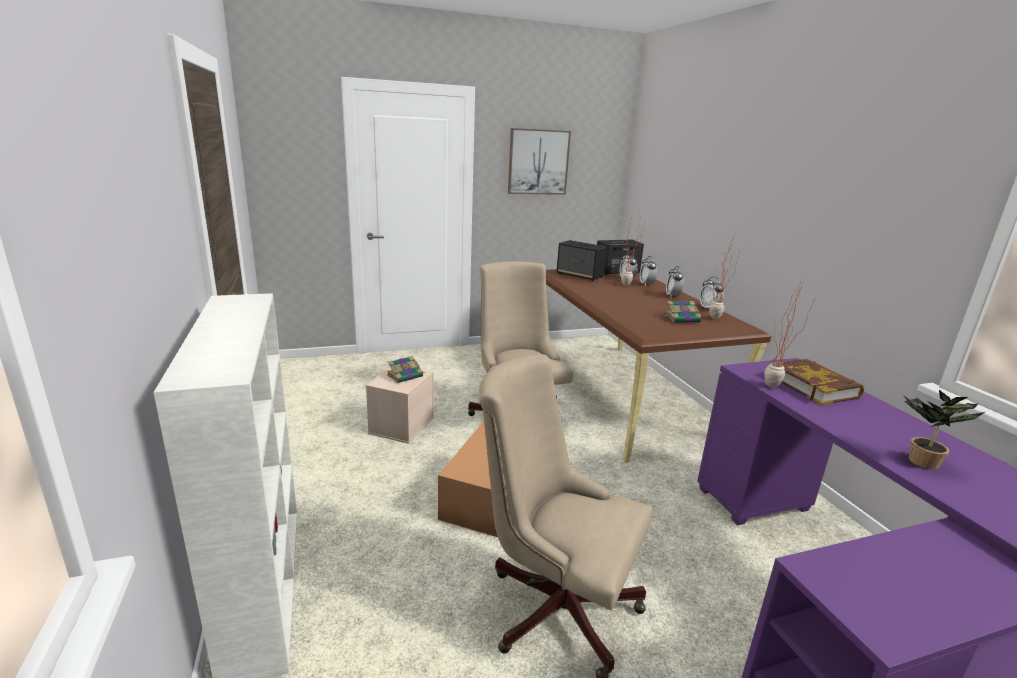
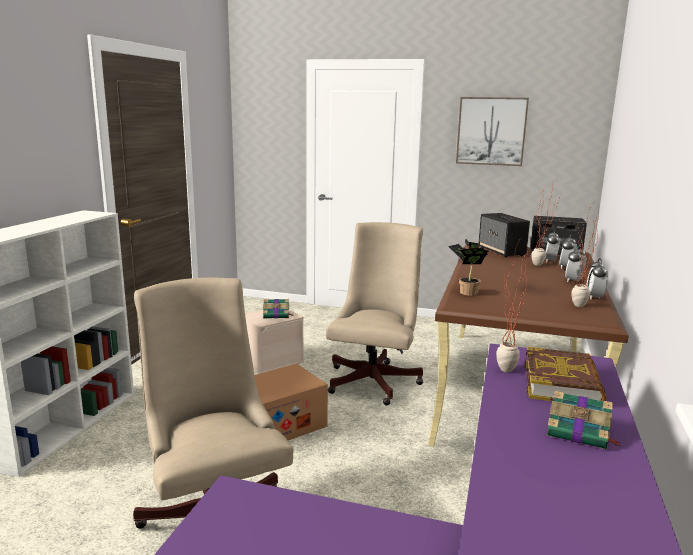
camera: 35 degrees right, 5 degrees down
book [664,301,704,323] -> book moved to [547,391,621,449]
potted plant [901,390,985,470] -> potted plant moved to [448,239,489,296]

